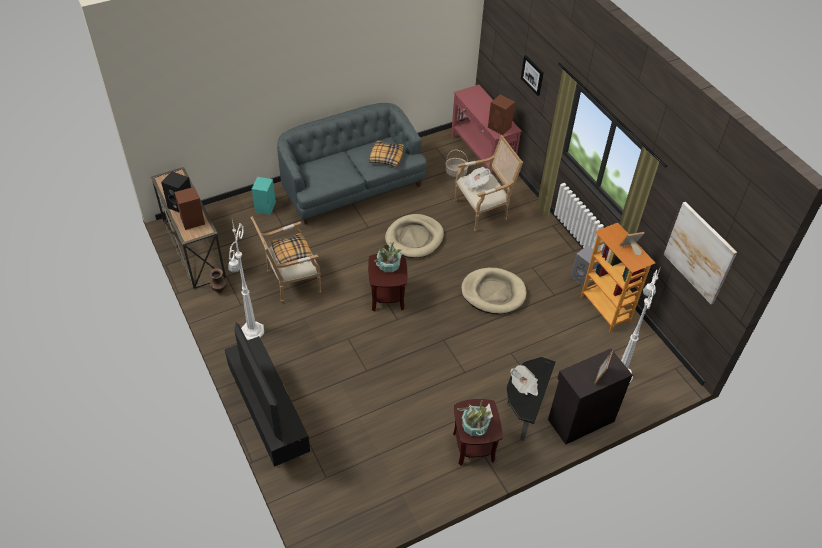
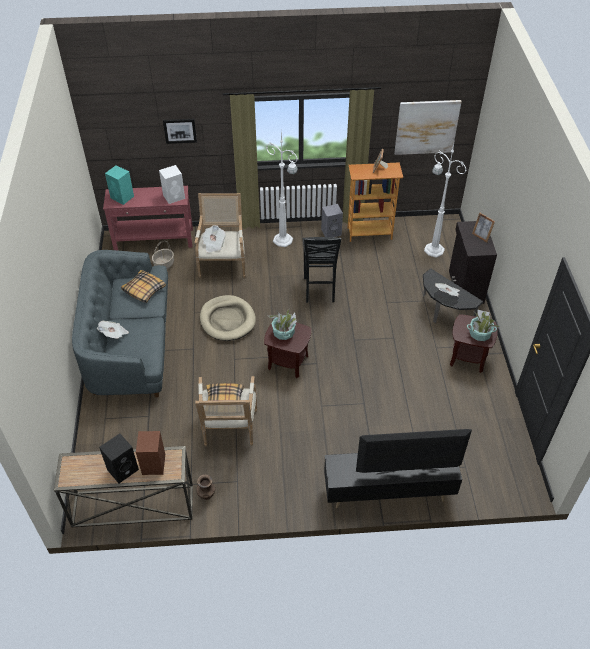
camera: 65 degrees left, 0 degrees up
white floor lamp [228,220,264,340] -> white floor lamp moved to [266,131,298,247]
turquoise speaker [252,177,276,215] -> turquoise speaker moved to [105,165,134,205]
beige dog bed [461,268,527,314] -> black stool [303,237,341,303]
brown speaker [488,95,515,135] -> white speaker [159,165,185,204]
none -> newspaper [97,321,129,339]

